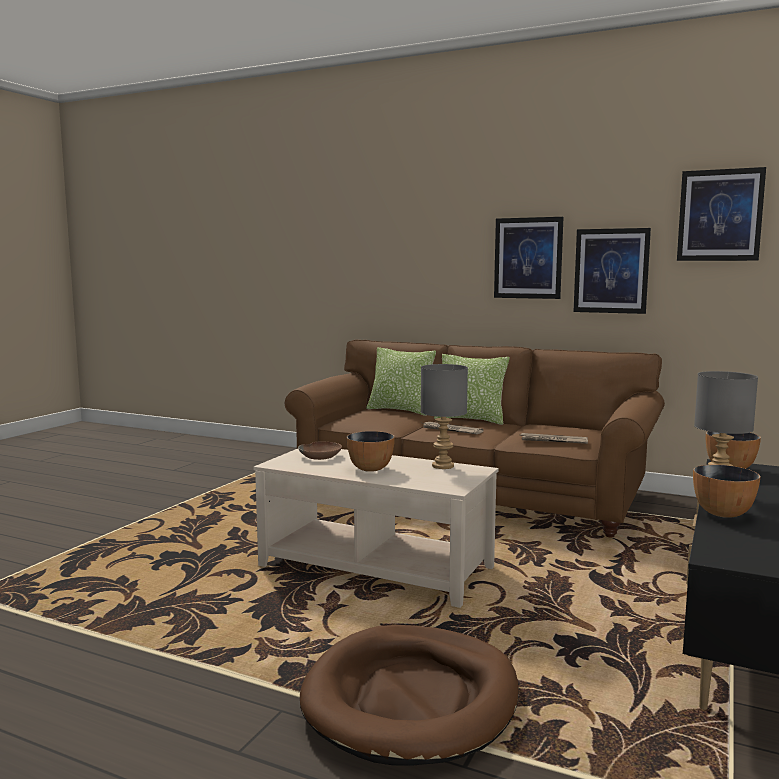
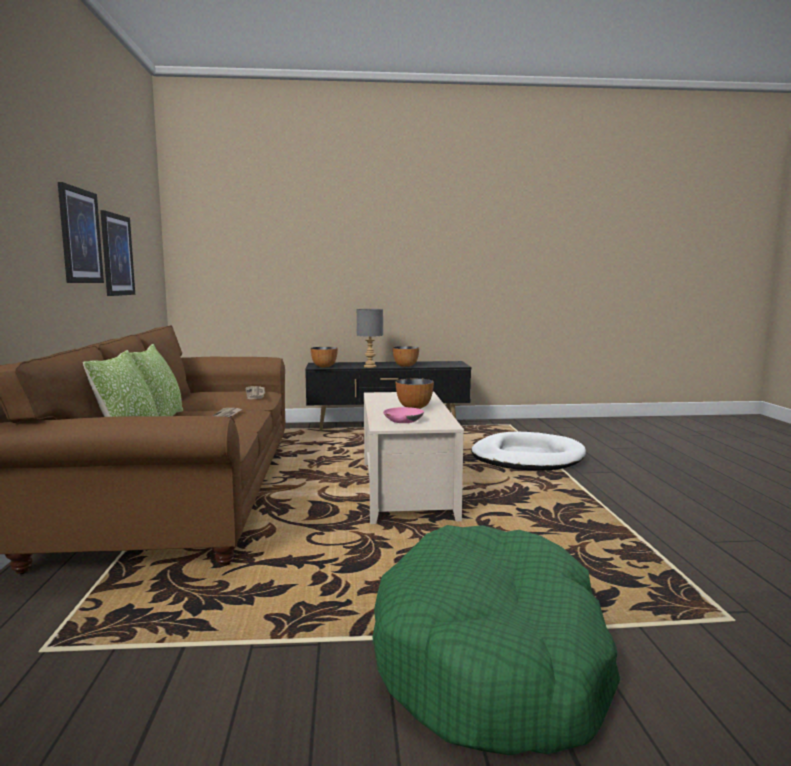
camera: 120 degrees left, 0 degrees up
brown bowl [298,442,342,460] -> pink bowl [383,407,424,423]
brown dog bed [300,625,519,766] -> white dog bed [471,431,586,470]
grey table lamp [421,364,468,469] -> none
picture [677,167,766,261] -> none
none -> green dog bed [372,525,620,755]

